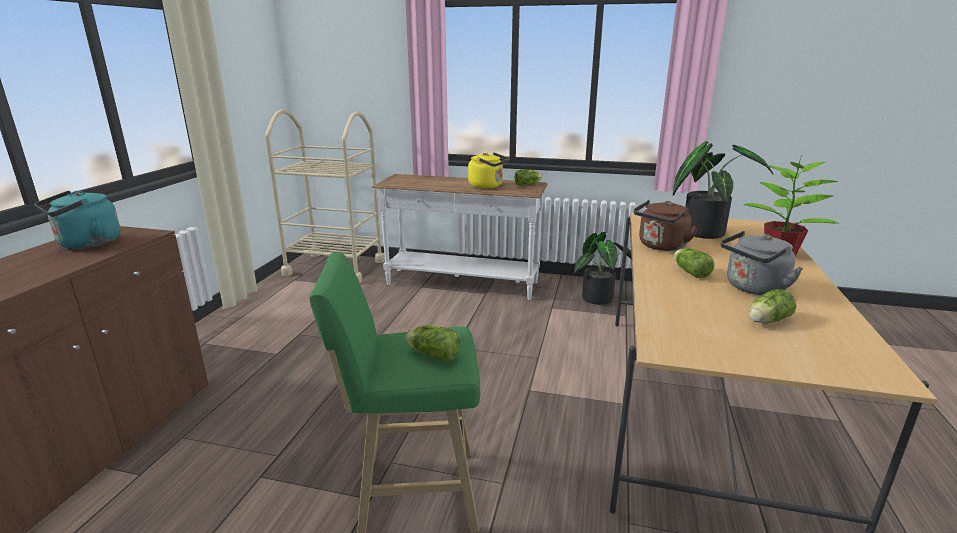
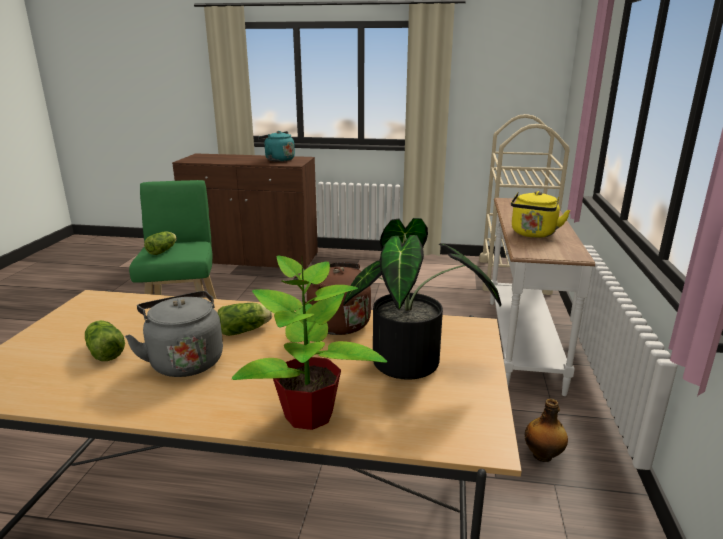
camera: 85 degrees right, 0 degrees up
lettuce [515,170,543,186] -> none
potted plant [574,232,631,305] -> bottle [525,399,568,462]

